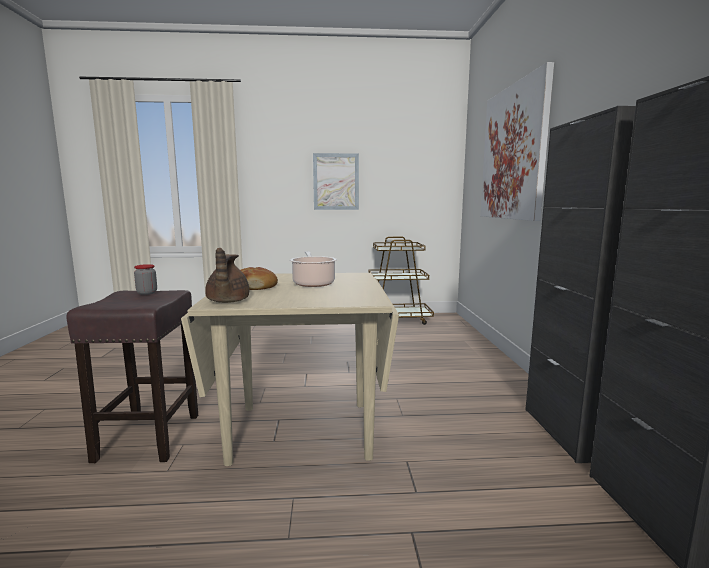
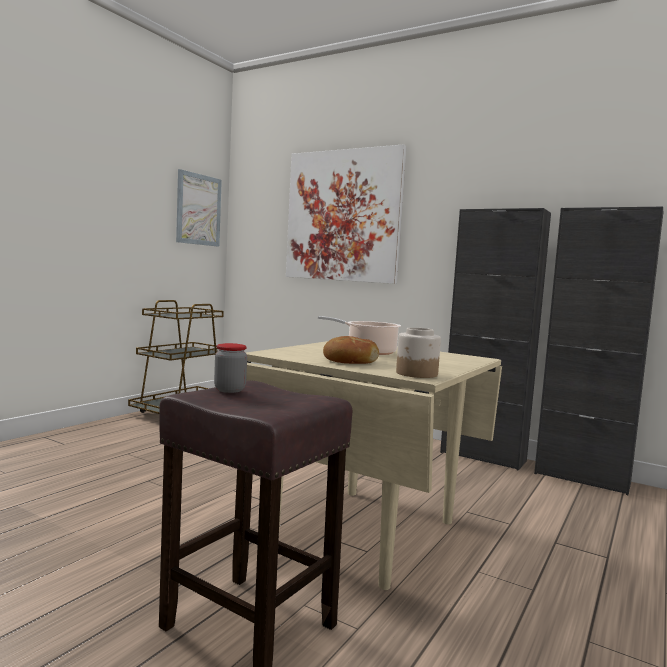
camera: 55 degrees left, 5 degrees down
brown teapot [205,248,249,303] -> jar [396,327,441,378]
picture [313,153,359,210] -> picture moved to [176,169,222,247]

